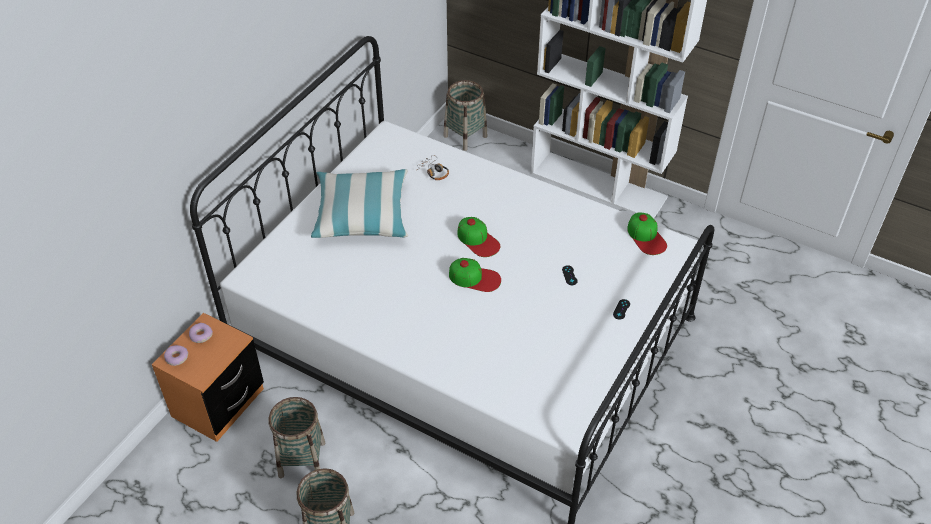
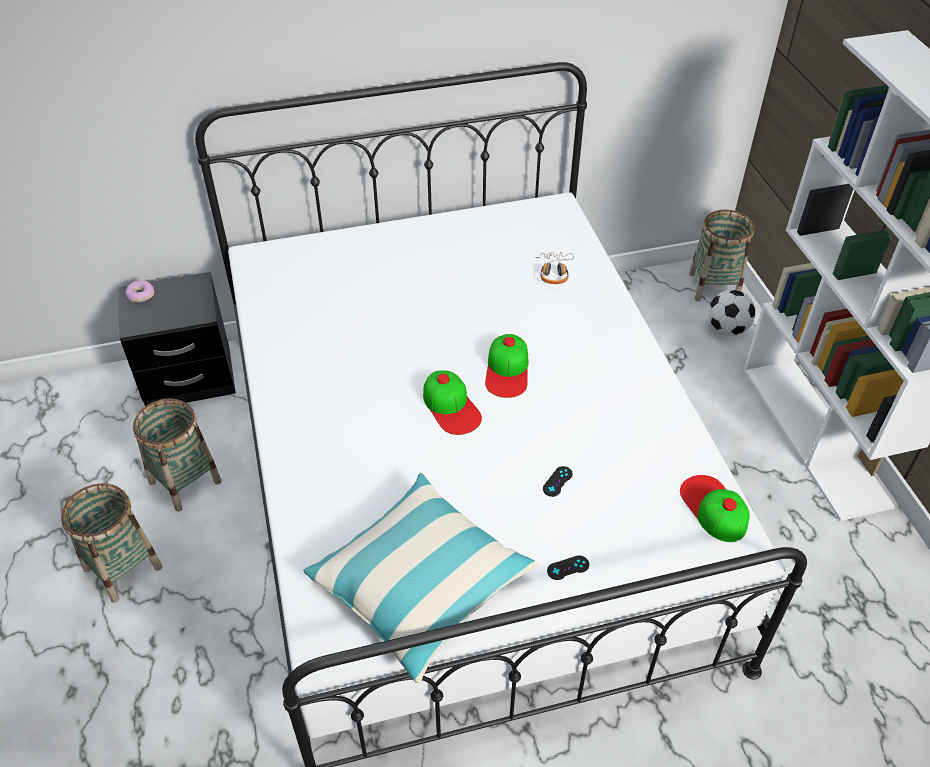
camera: 45 degrees right, 0 degrees up
orange nightstand [152,313,264,442] -> black nightstand [118,272,236,406]
donut [189,323,213,343] -> none
pillow [311,169,408,238] -> pillow moved to [303,473,538,684]
cap [627,213,667,255] -> cap turned 135 degrees clockwise [680,475,750,542]
none -> football [708,290,756,336]

